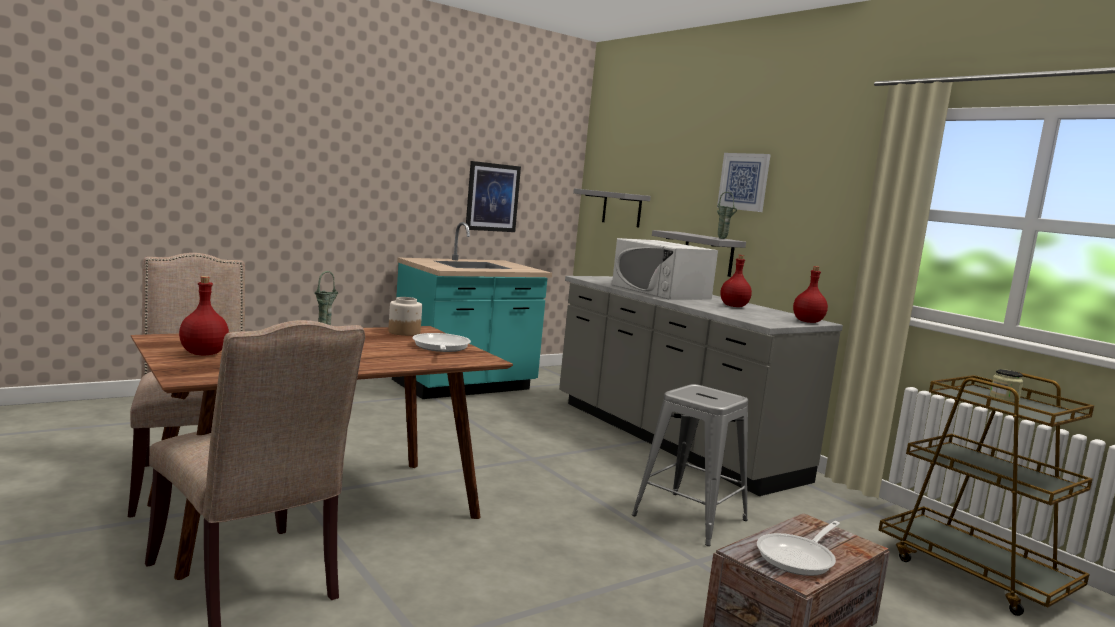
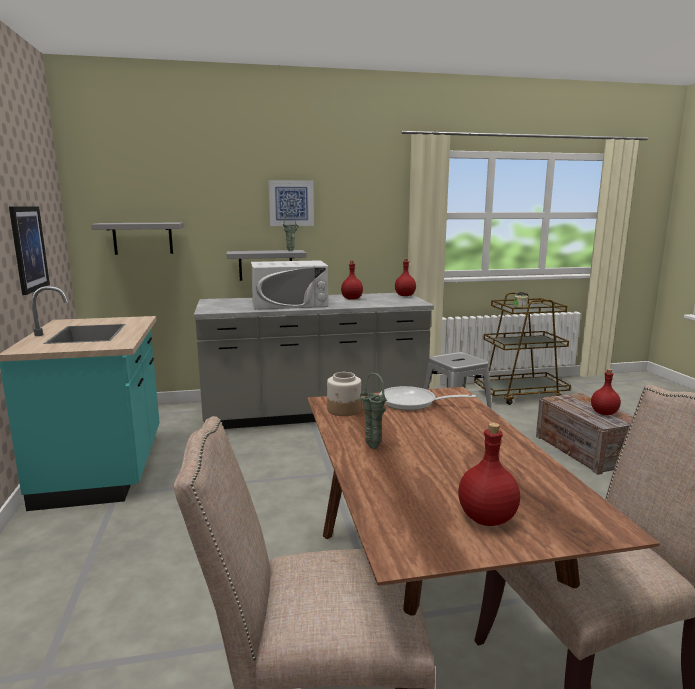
camera: 65 degrees left, 5 degrees up
frying pan [757,521,840,576] -> red bottle [591,369,621,415]

